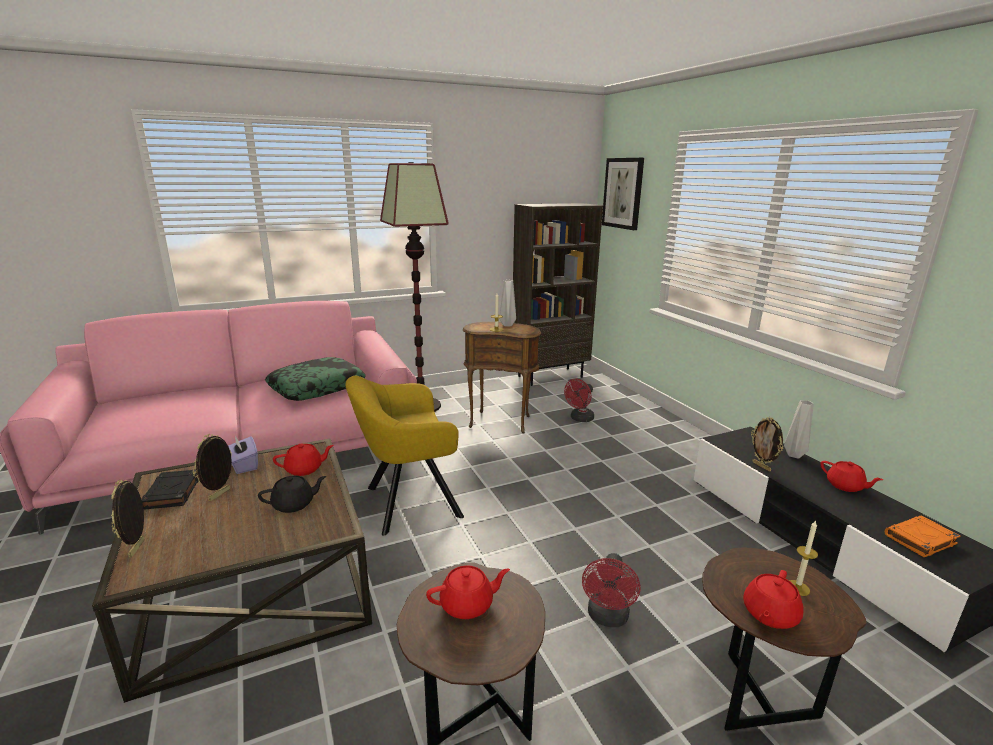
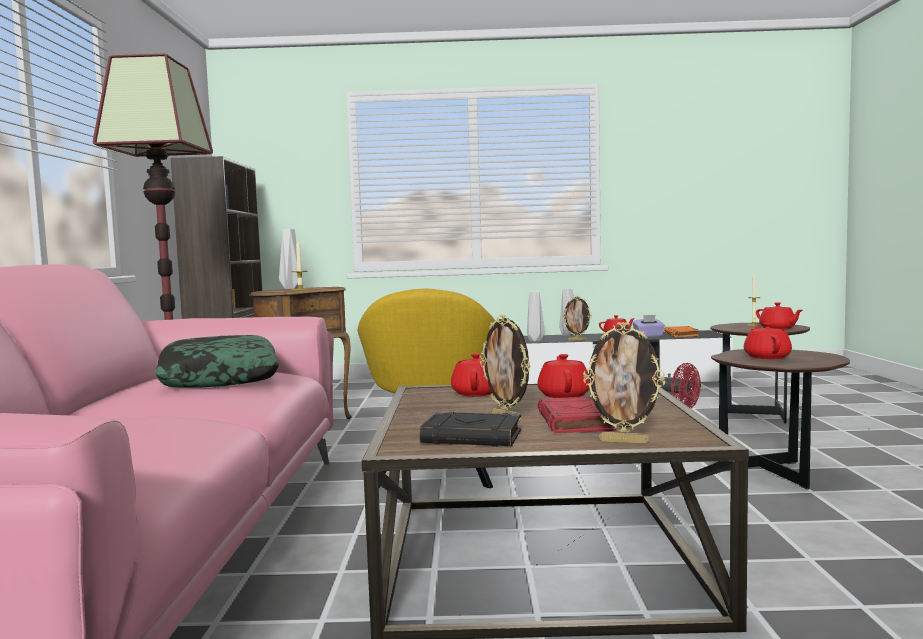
camera: 65 degrees left, 15 degrees down
purple tissue box [228,436,258,474] -> purple tissue box moved to [632,315,665,337]
black teapot [258,476,326,513] -> red teapot [537,354,590,398]
red fan [564,379,594,422] -> none
picture [602,158,644,230] -> none
none -> grey vase [527,292,545,342]
none -> red book [538,397,616,433]

